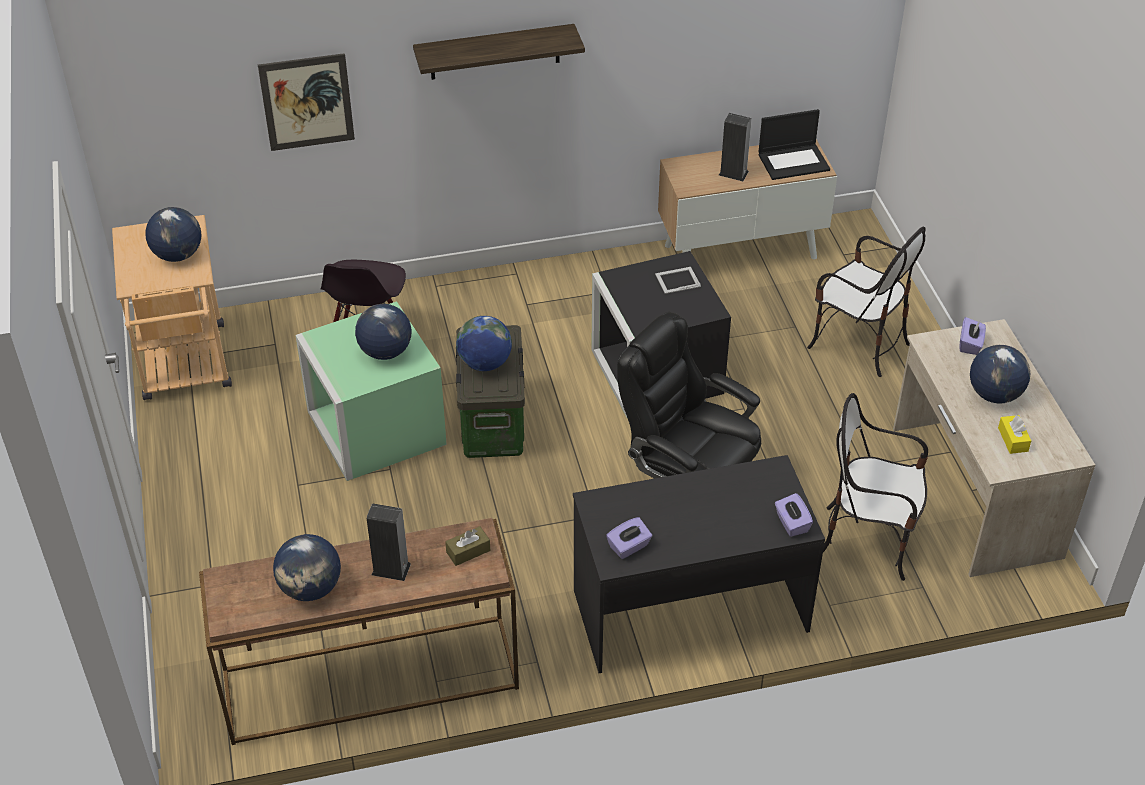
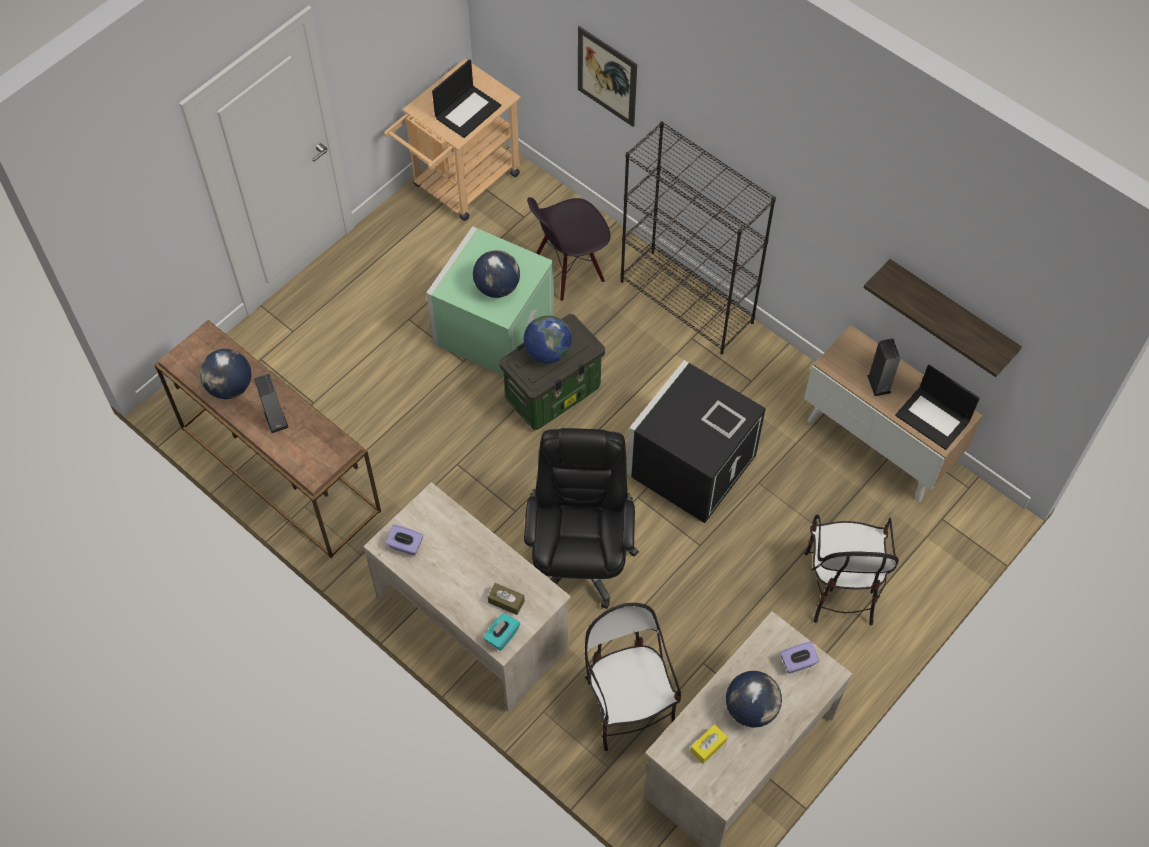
camera: 55 degrees right, 15 degrees up
globe [145,207,201,262] -> laptop [432,59,501,138]
shelf [413,24,585,80] -> shelf moved to [864,259,1022,377]
brown tissue box [445,526,490,566] -> brown tissue box moved to [488,583,525,615]
black desk [573,455,825,673] -> beige desk [363,482,571,712]
purple tissue box [775,493,813,537] -> turquoise tissue box [483,613,520,651]
none -> black bookcase [620,121,776,355]

